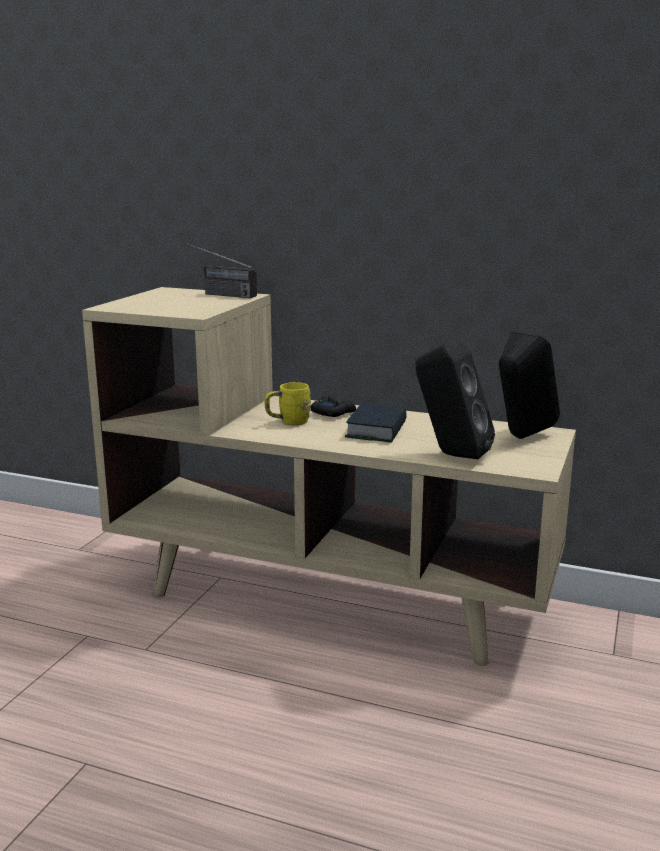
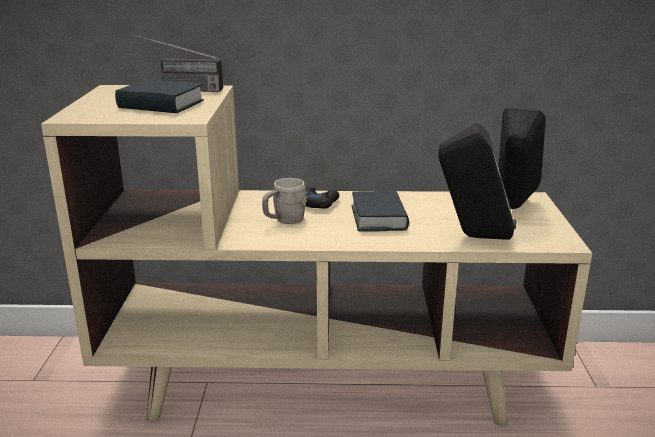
camera: 20 degrees left, 5 degrees up
yellow mug [265,382,311,425] -> grey mug [262,178,307,224]
none -> book [115,79,204,113]

